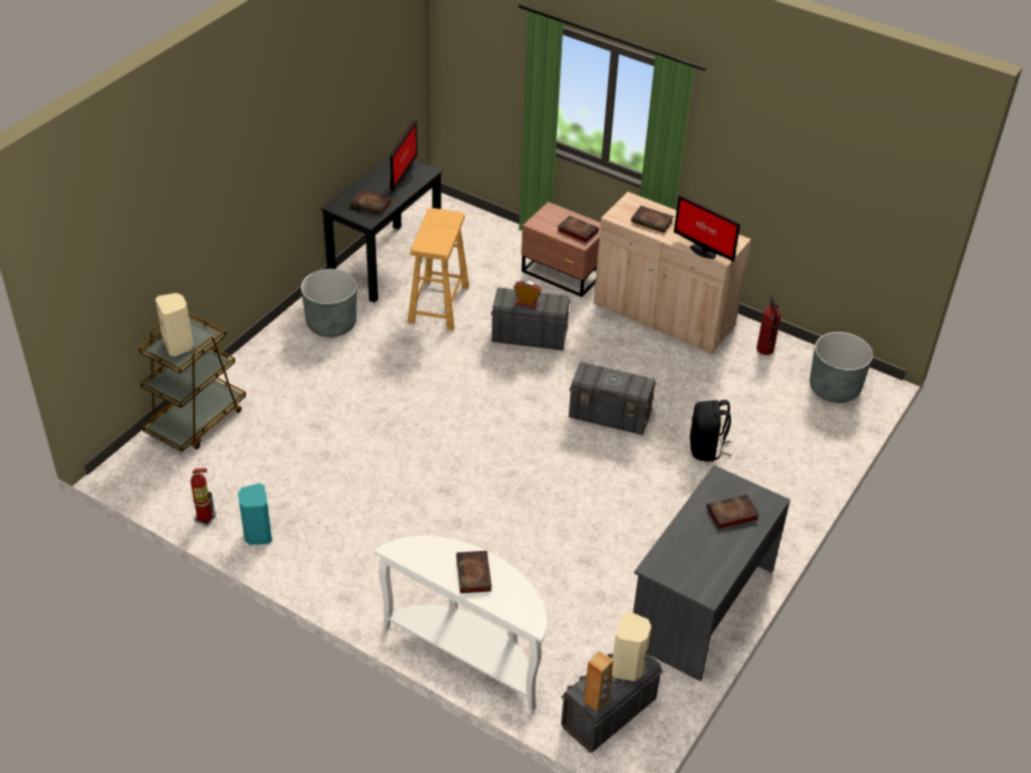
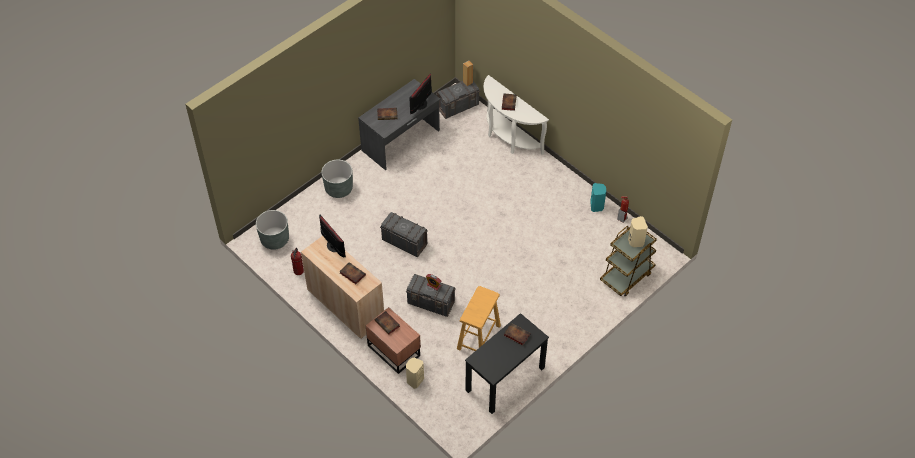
camera: 165 degrees left, 10 degrees up
grey planter [301,269,357,337] -> grey planter moved to [321,160,353,198]
monitor [390,120,417,192] -> monitor moved to [409,74,432,115]
beige speaker [612,611,651,681] -> beige speaker moved to [406,358,424,389]
black backpack [690,400,732,462] -> none

